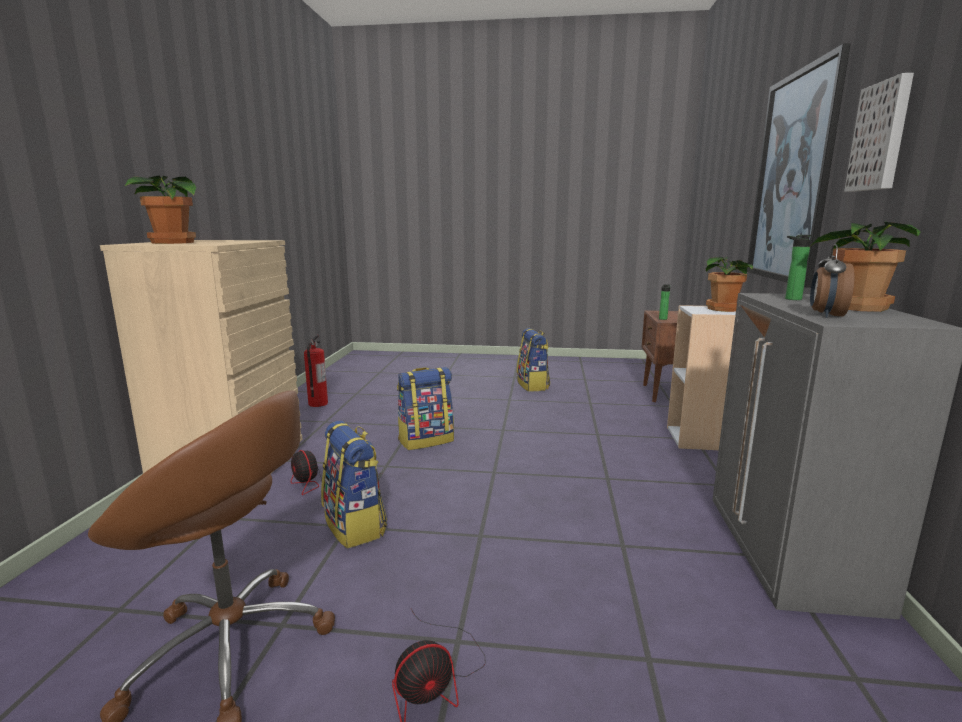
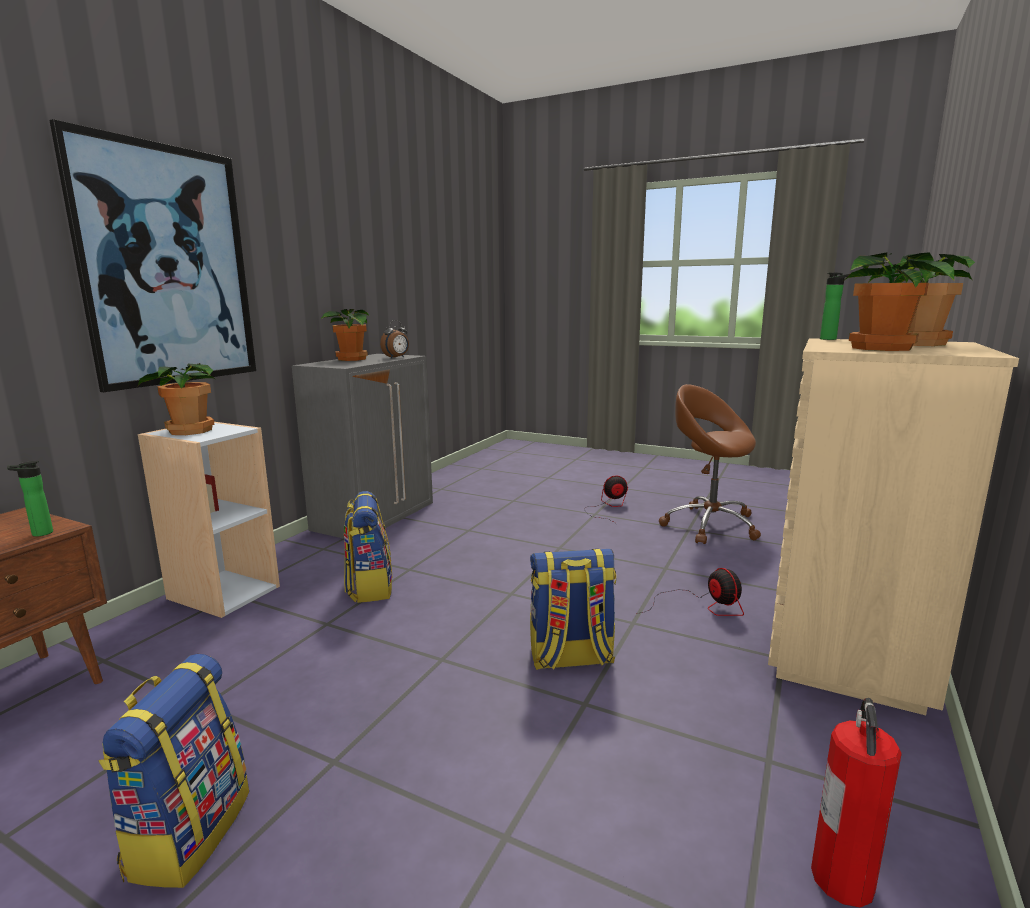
camera: 160 degrees left, 0 degrees up
backpack [321,421,387,548] -> backpack moved to [344,491,393,603]
bottle [785,235,812,300] -> bottle moved to [820,273,850,340]
picture [844,73,914,192] -> none
none -> potted plant [845,252,954,351]

